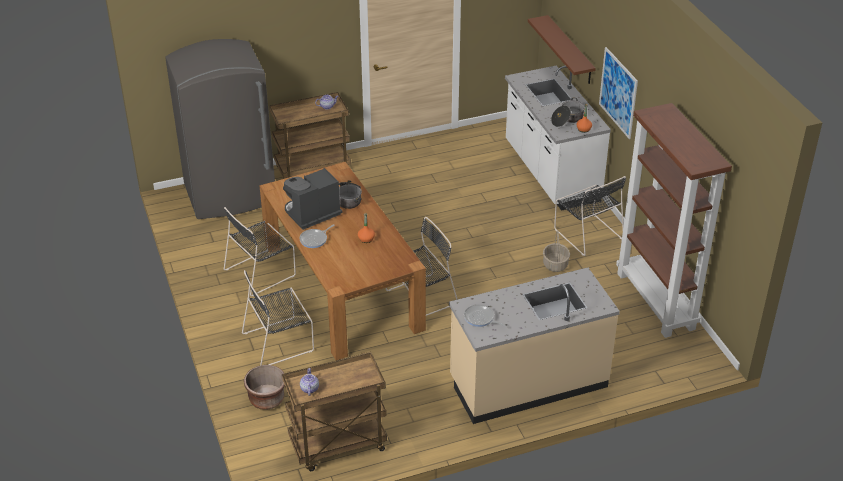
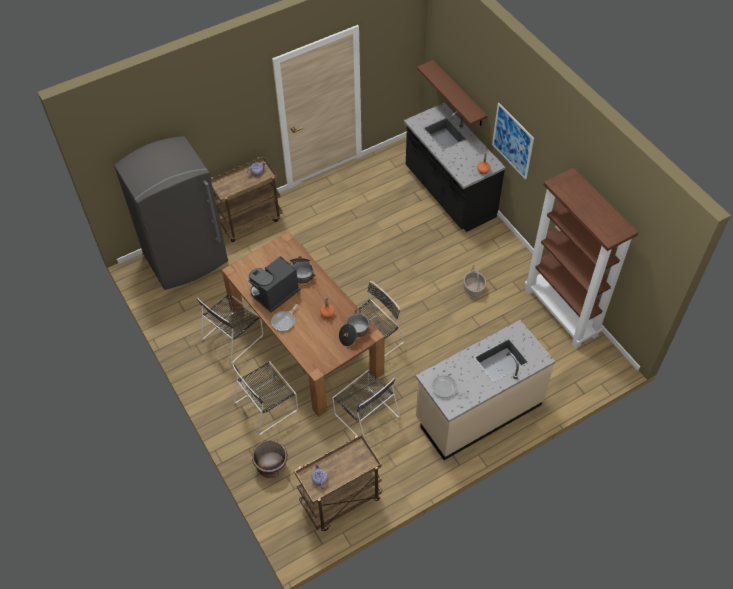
camera: 10 degrees left, 15 degrees up
white counter [505,66,611,211] -> black counter [404,103,506,232]
cooking pot [551,98,585,127] -> cooking pot moved to [339,309,369,346]
black chair [554,176,626,256] -> black chair moved to [332,370,400,438]

